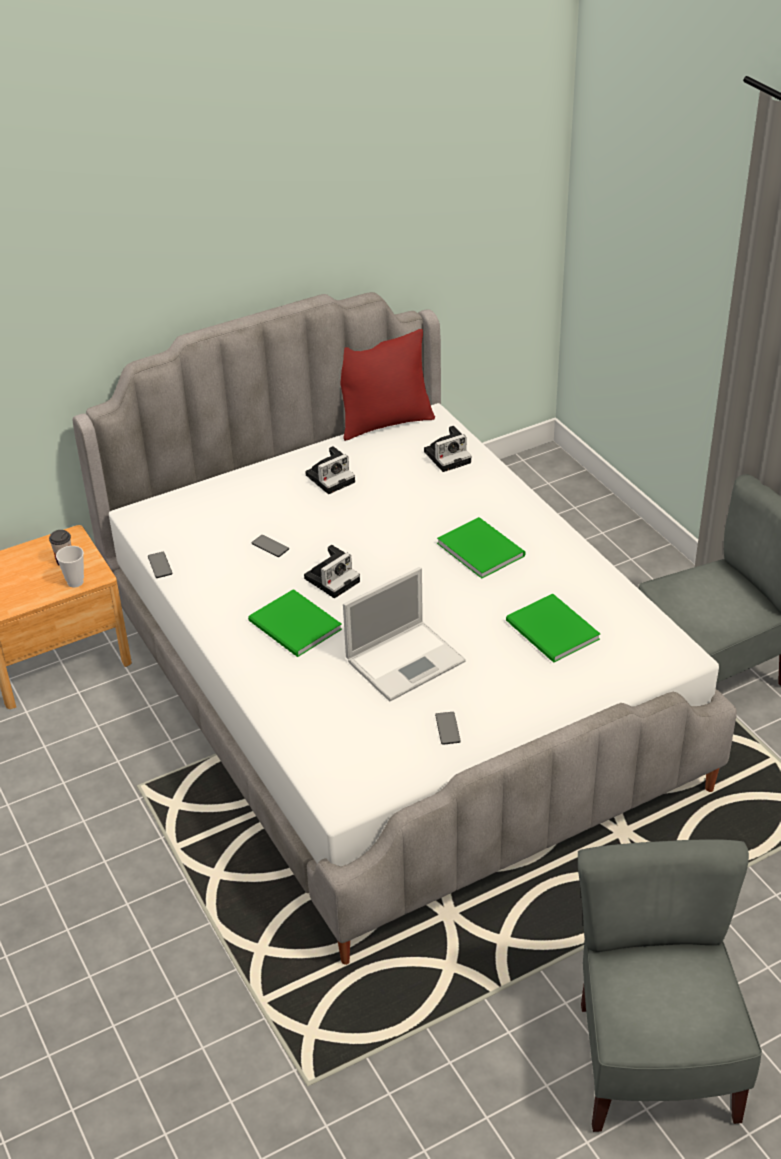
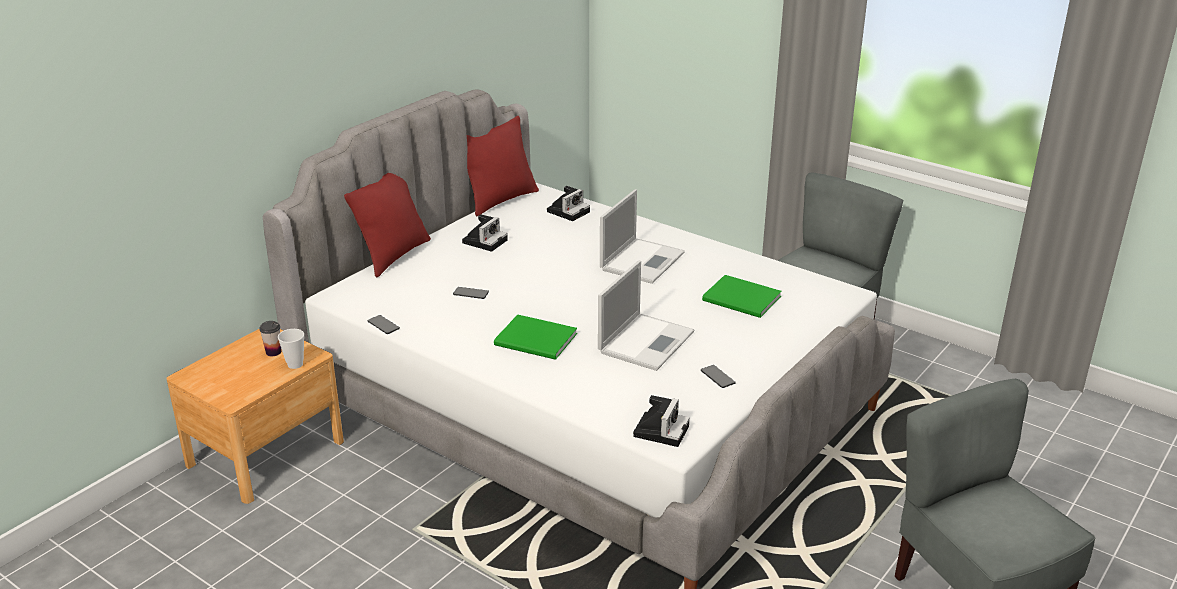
camera: 25 degrees left, 10 degrees down
camera [304,545,360,598] -> camera moved to [633,395,690,447]
green book [437,517,525,579] -> laptop [600,189,685,284]
none -> red pillow [344,173,431,278]

